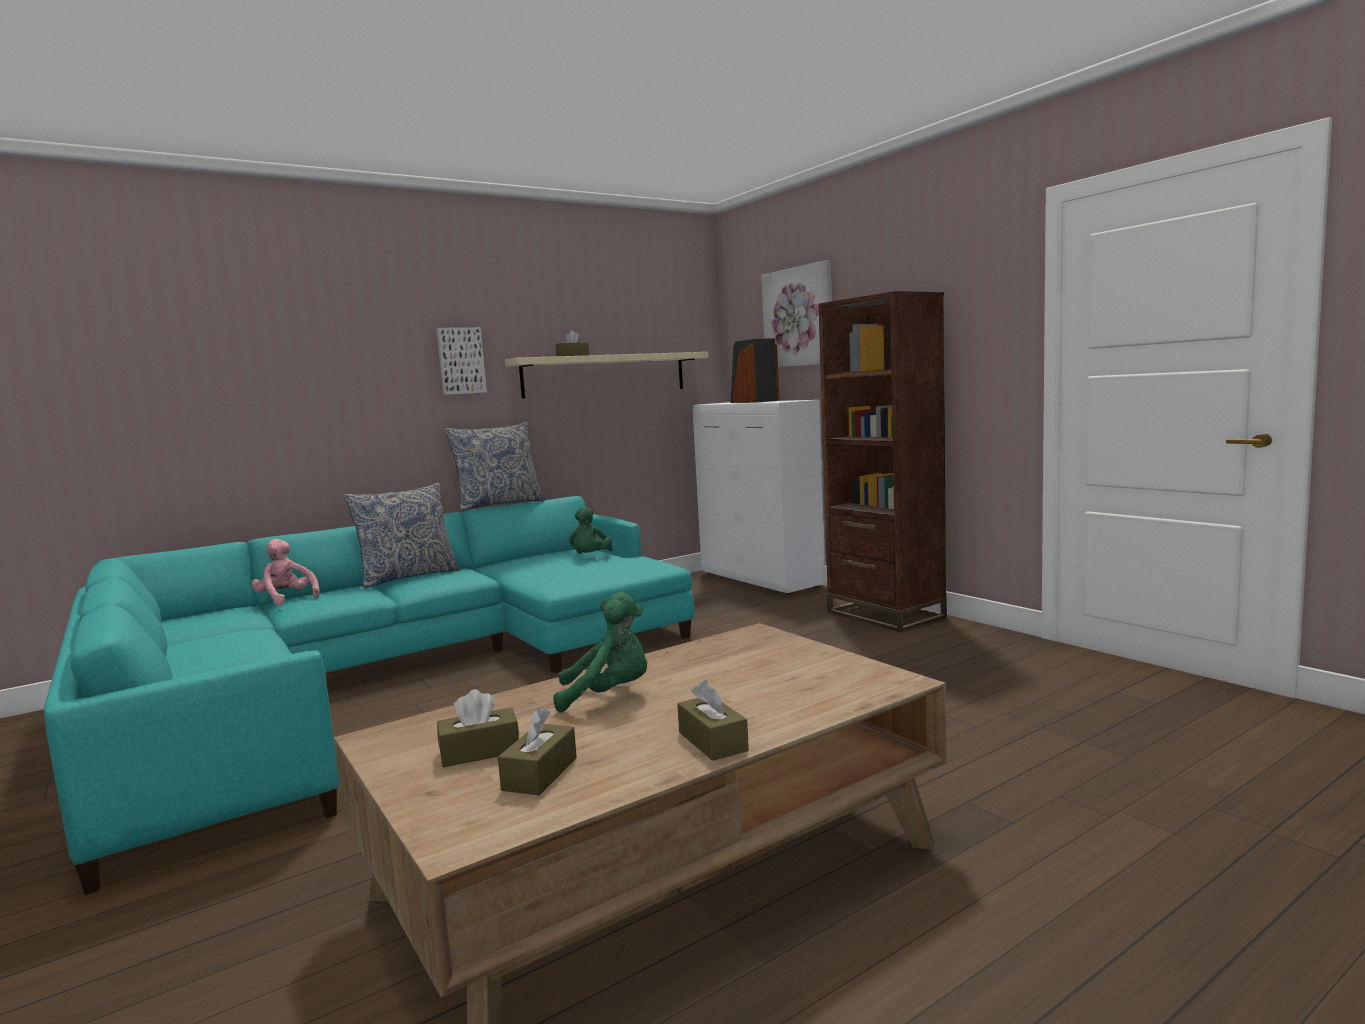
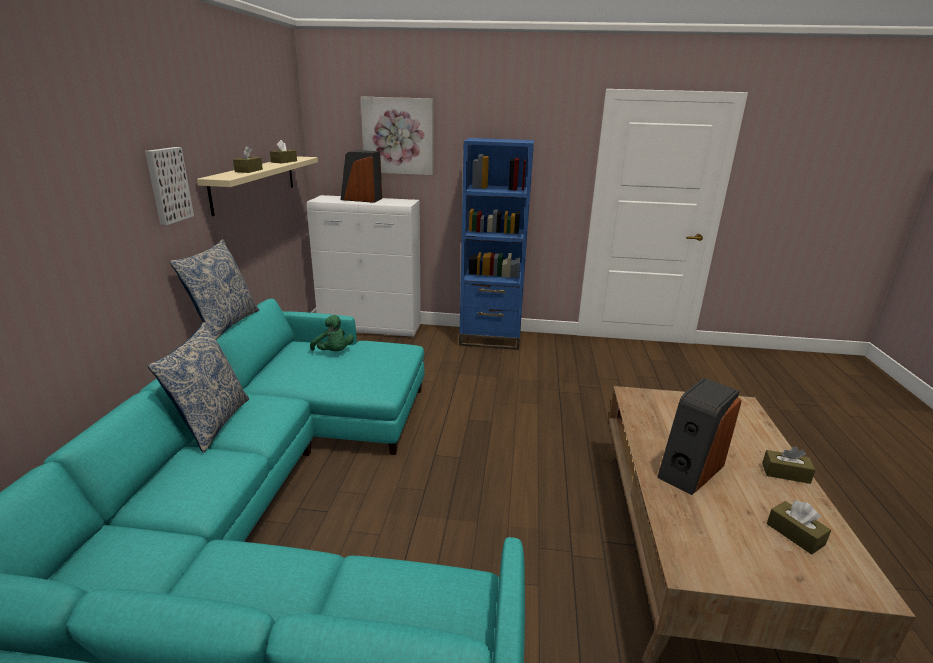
camera: 50 degrees left, 15 degrees up
pink plush toy [252,539,320,605] -> none
brown tissue box [437,689,519,767] -> brown tissue box moved to [270,140,297,163]
green plush toy [554,592,647,713] -> speaker [657,378,742,495]
brown bookcase [819,291,947,632] -> blue bookcase [459,138,534,350]

